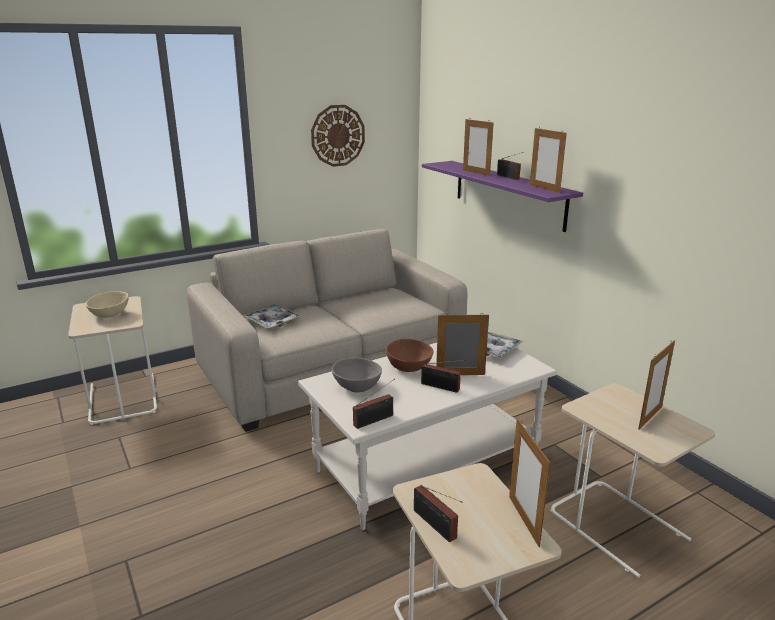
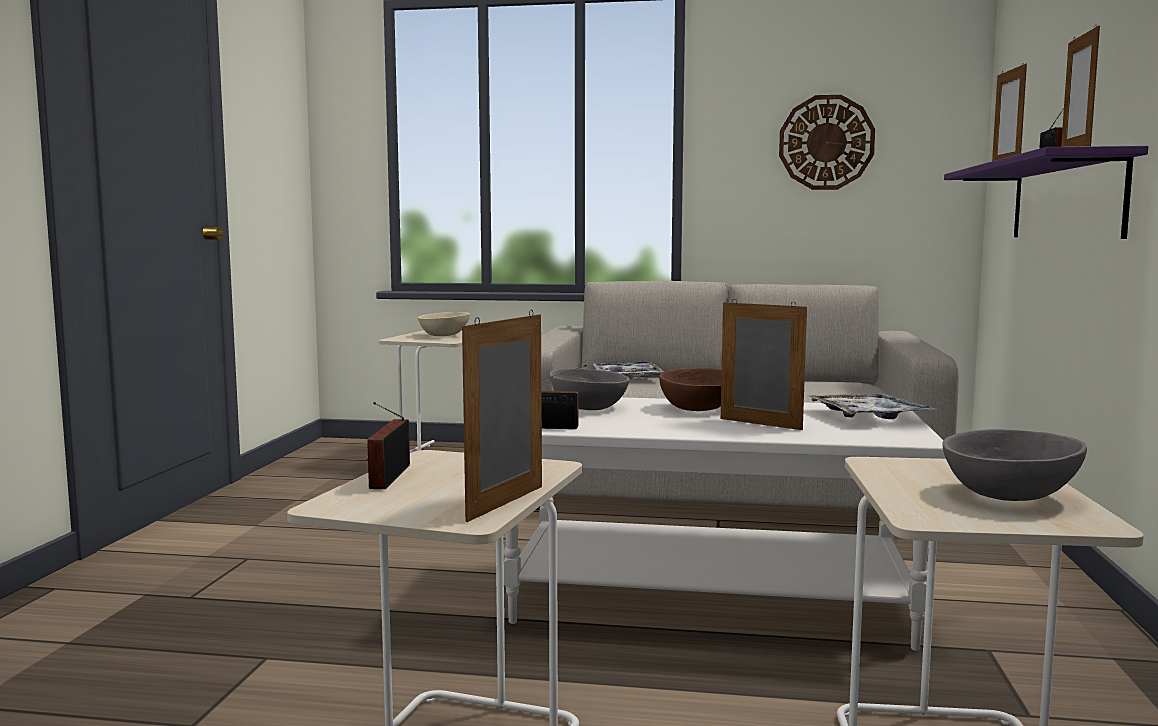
camera: 40 degrees right, 15 degrees down
radio [421,360,465,393] -> none
picture frame [638,340,675,430] -> grey bowl [942,429,1087,501]

